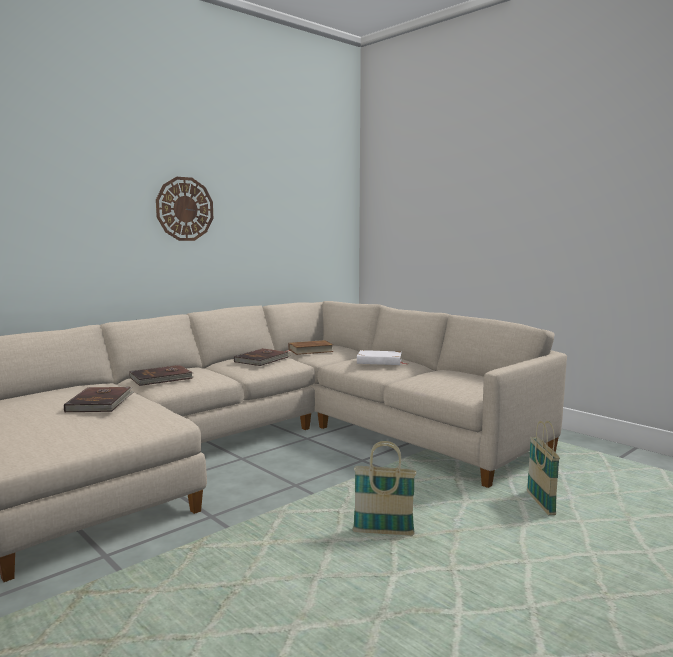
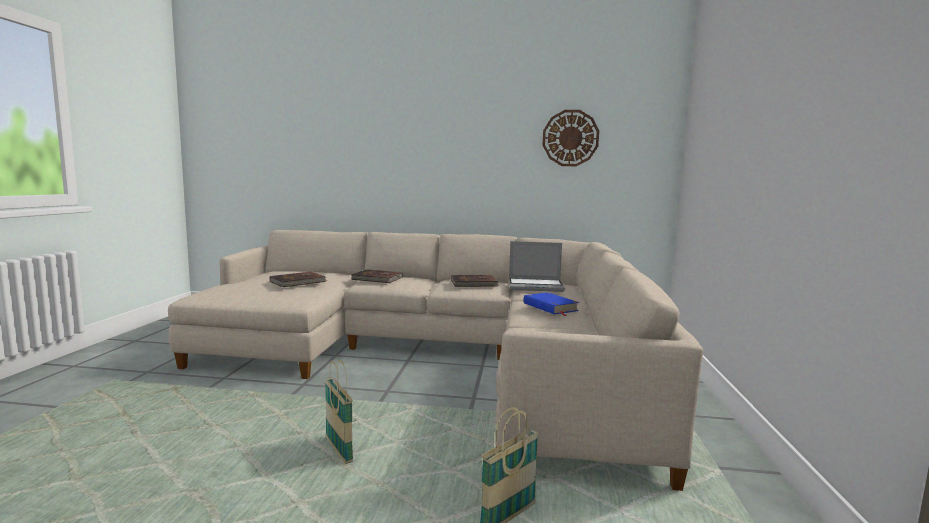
camera: 50 degrees right, 0 degrees up
wall clock [156,177,213,241] -> wall clock moved to [542,110,599,166]
brown book [288,340,333,355] -> laptop [509,241,565,292]
white book [357,350,406,365] -> blue book [524,292,579,316]

